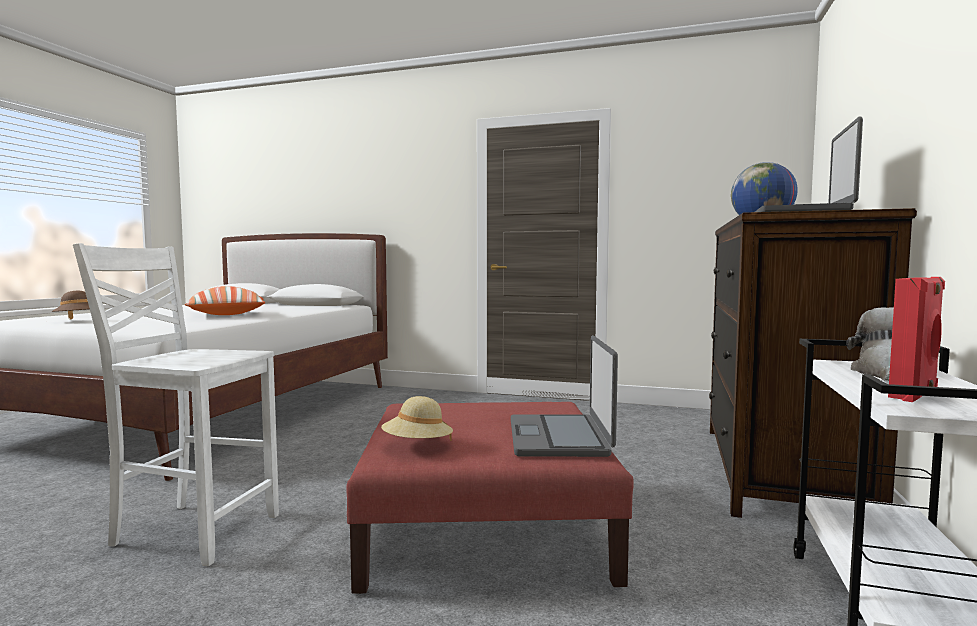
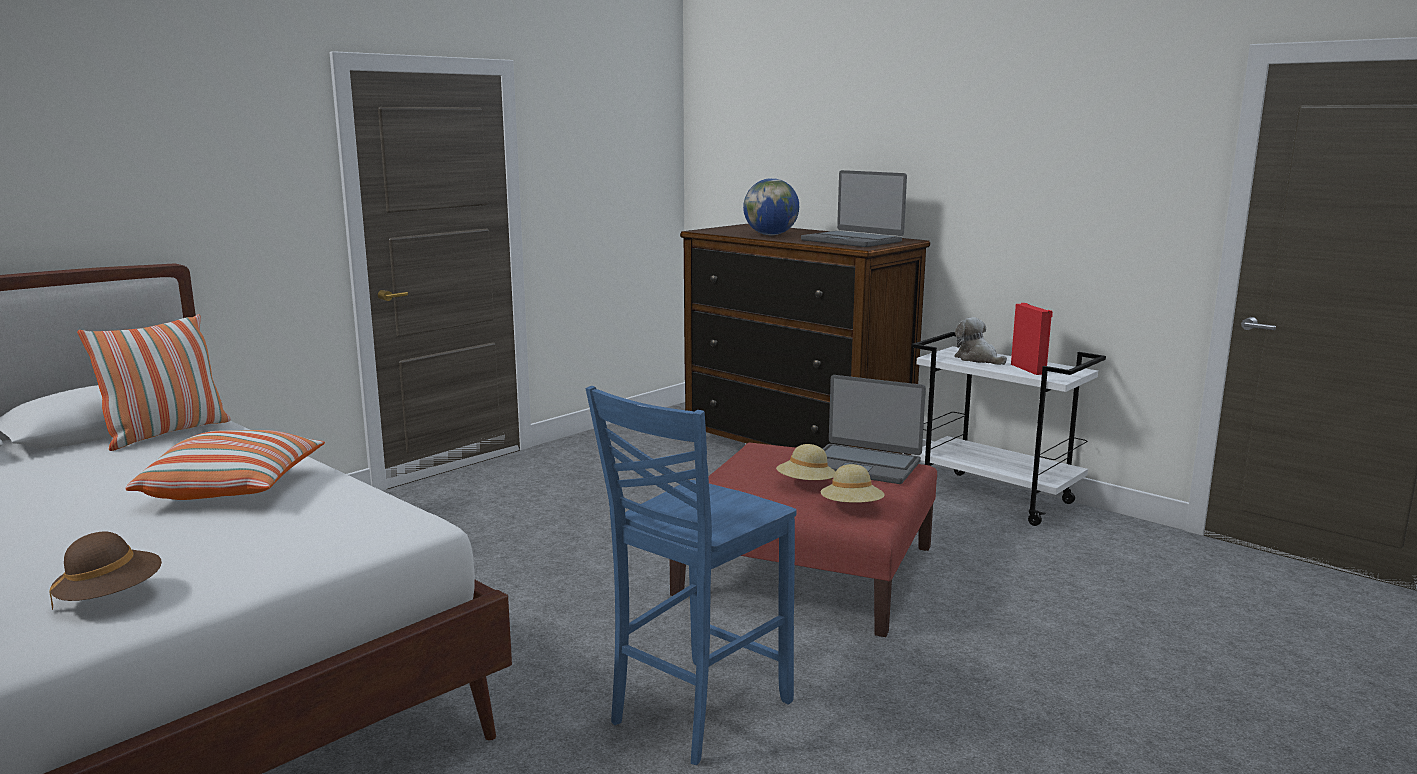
camera: 65 degrees left, 10 degrees up
white chair [73,243,279,566] -> blue chair [586,386,796,765]
none -> pillow [77,314,231,451]
none -> beige hat [776,444,836,480]

